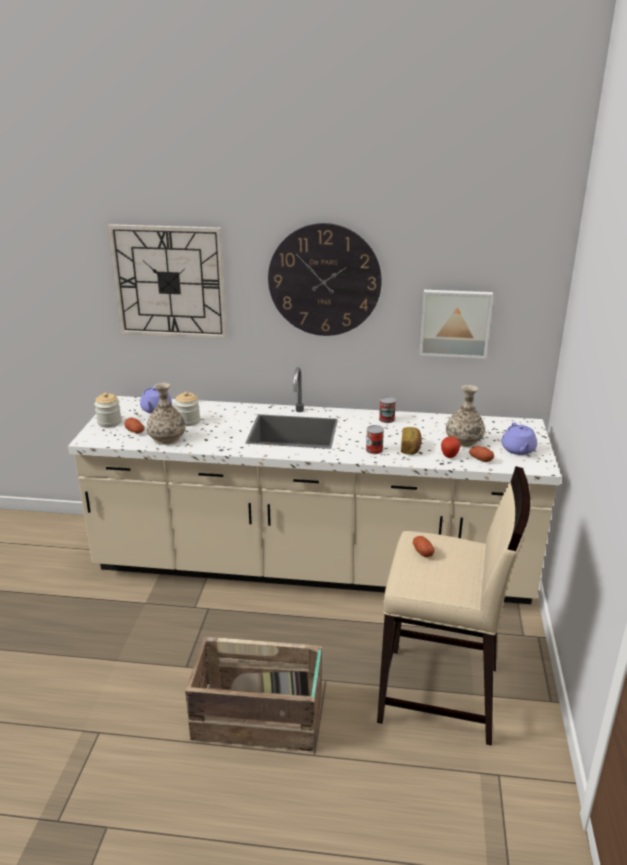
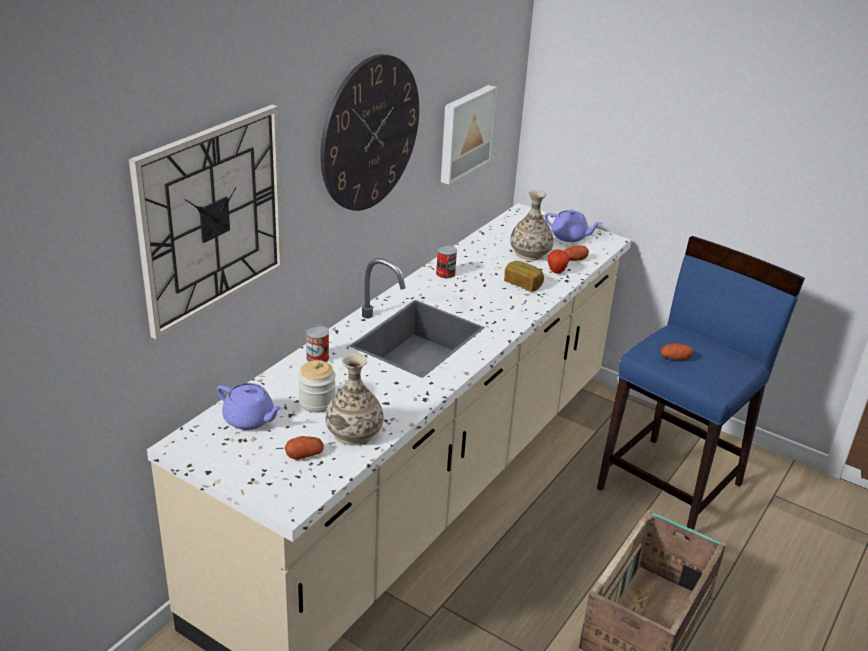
camera: 65 degrees left, 5 degrees up
jar [94,392,122,427] -> none
can [366,425,384,454] -> can moved to [306,325,329,362]
beige stool [377,466,530,746] -> blue stool [597,236,805,540]

